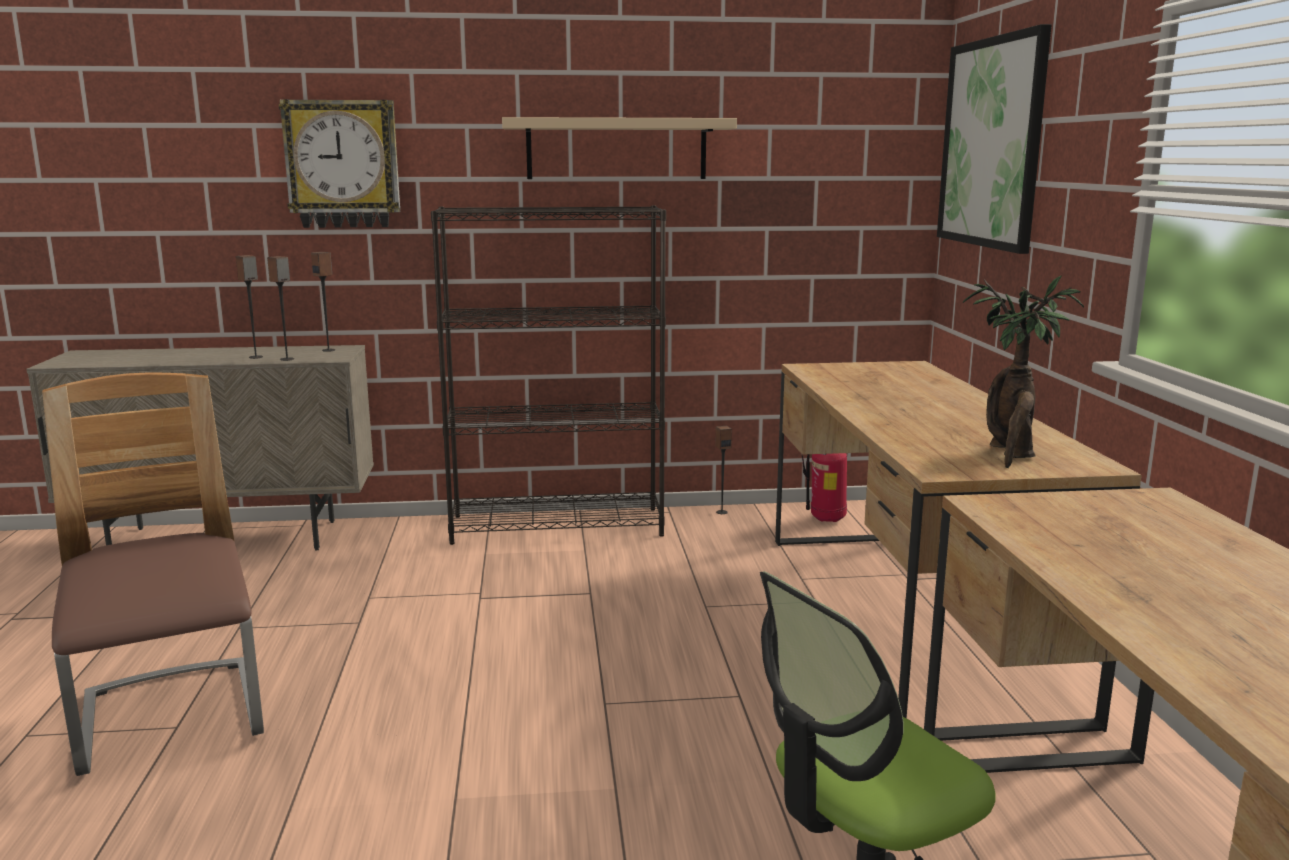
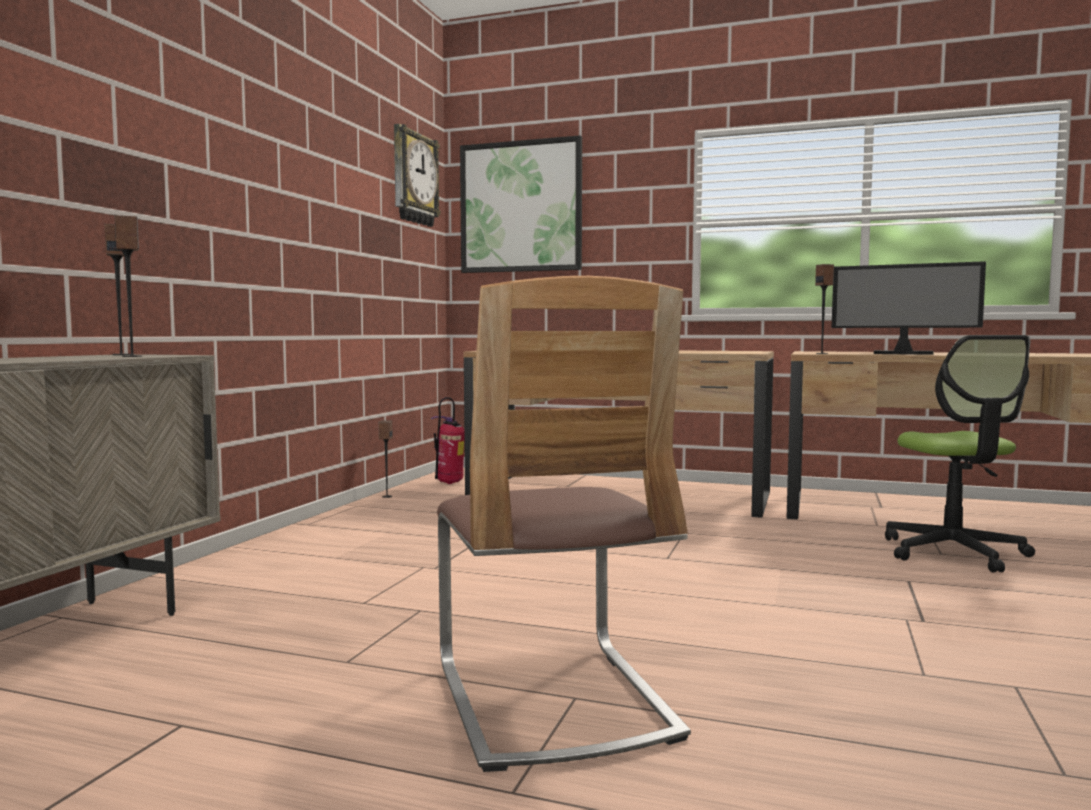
camera: 65 degrees left, 10 degrees down
chair [42,373,264,776] -> chair turned 105 degrees counterclockwise [437,276,691,772]
speaker [236,255,263,359] -> speaker moved to [815,264,834,354]
wall clock [279,99,400,228] -> wall clock moved to [394,124,441,227]
black bookcase [431,205,666,545] -> none
beige shelf [502,117,737,179] -> none
potted plant [963,275,1084,468] -> none
none -> monitor [832,261,986,355]

